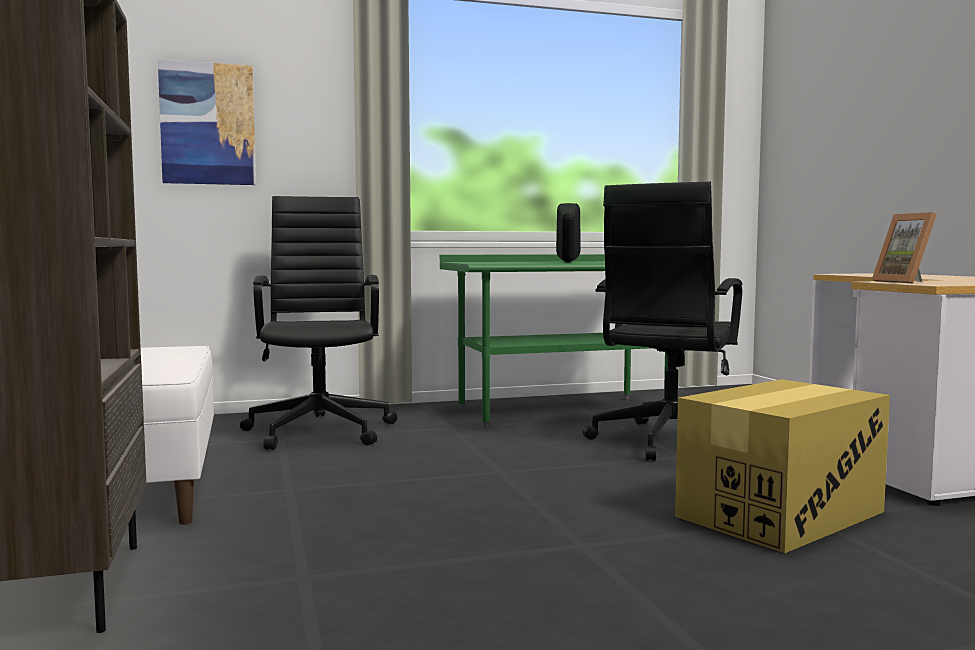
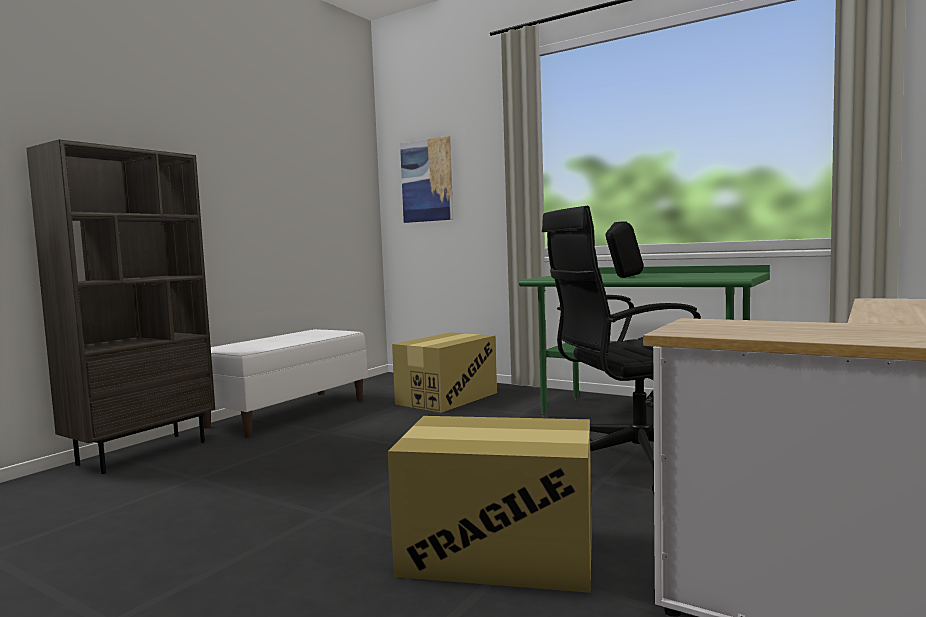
camera: 50 degrees right, 0 degrees up
black office chair [240,196,397,450] -> cardboard box [392,332,497,413]
picture frame [872,212,937,283] -> none

